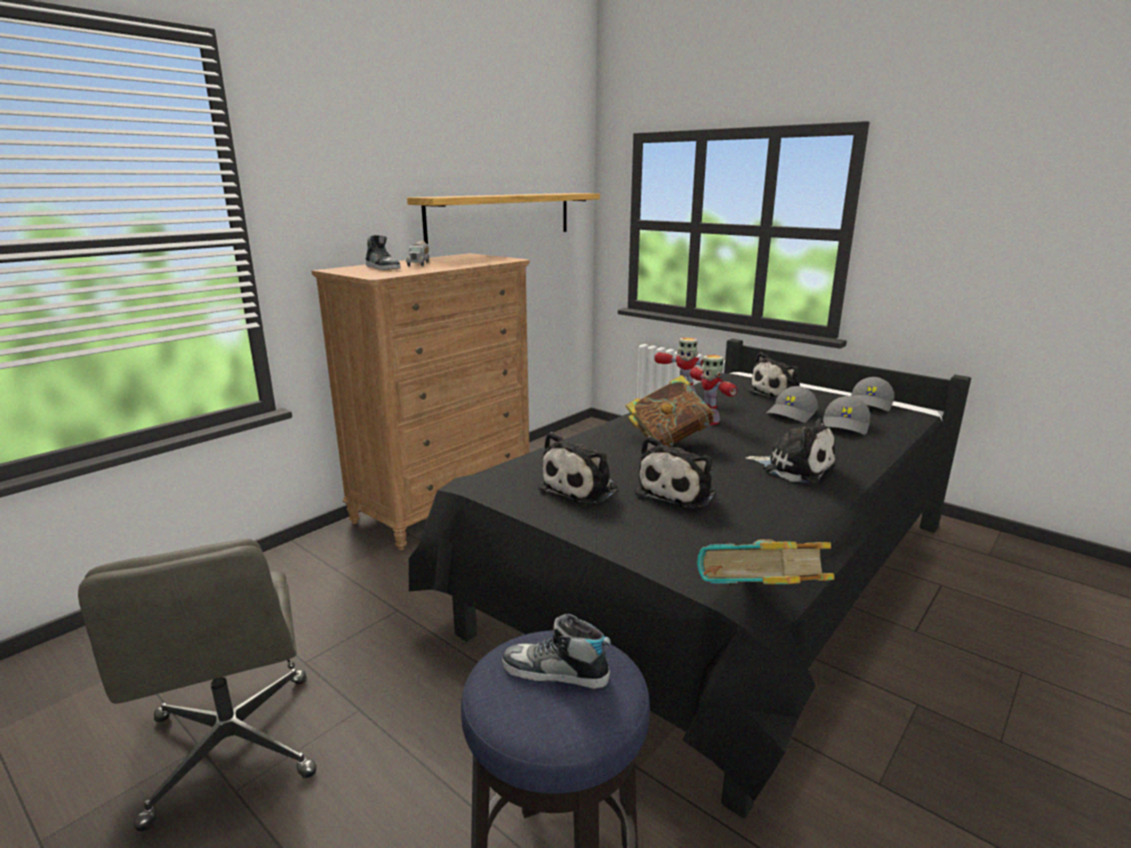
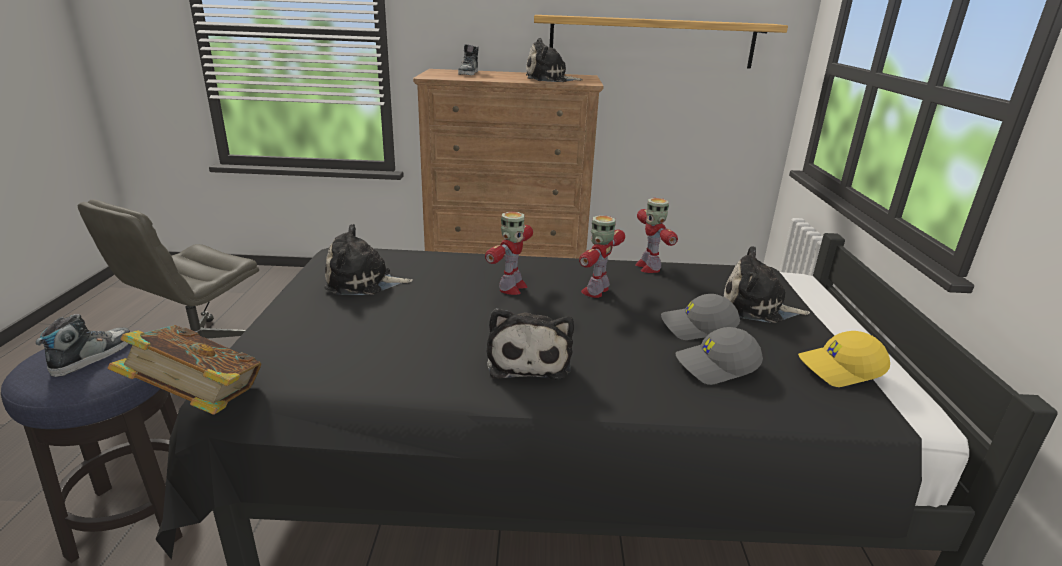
camera: 50 degrees right, 5 degrees up
toy truck [406,241,429,266] -> none
shoe [502,614,611,689] -> shoe turned 45 degrees clockwise [36,314,131,377]
book [626,375,716,447] -> toy robot [485,212,533,295]
plush toy [635,436,715,509] -> plush toy moved to [526,38,583,82]
grey cap [851,377,894,411] -> yellow cap [798,331,890,387]

